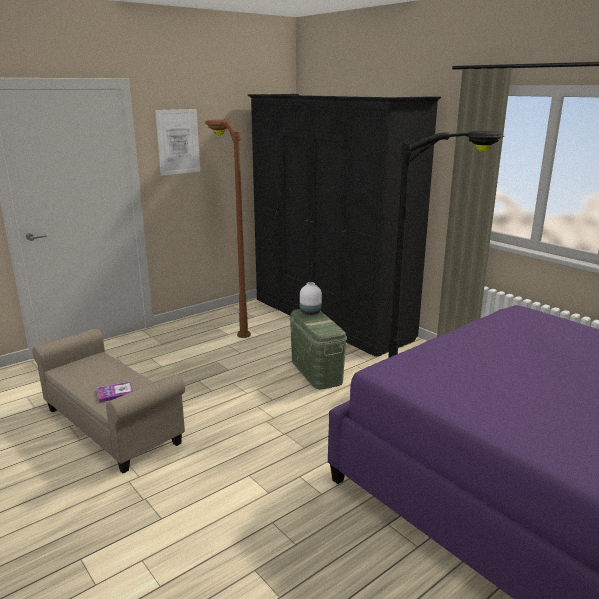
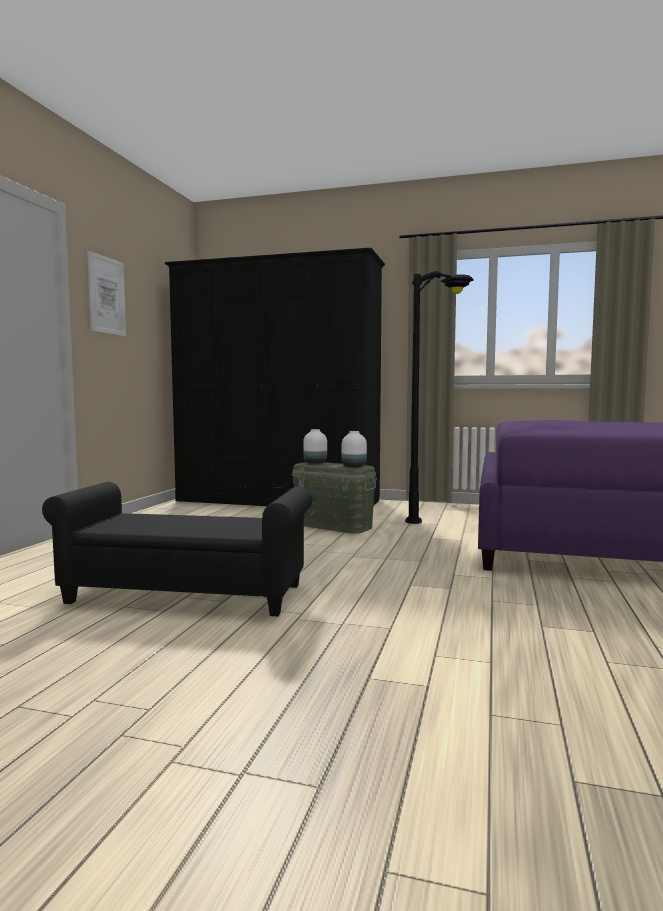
camera: 35 degrees left, 15 degrees down
beige ottoman [33,328,185,473] -> black ottoman [42,482,312,617]
book [97,381,134,402] -> none
brown floor lamp [204,120,251,338] -> none
none -> white vase [342,431,367,467]

